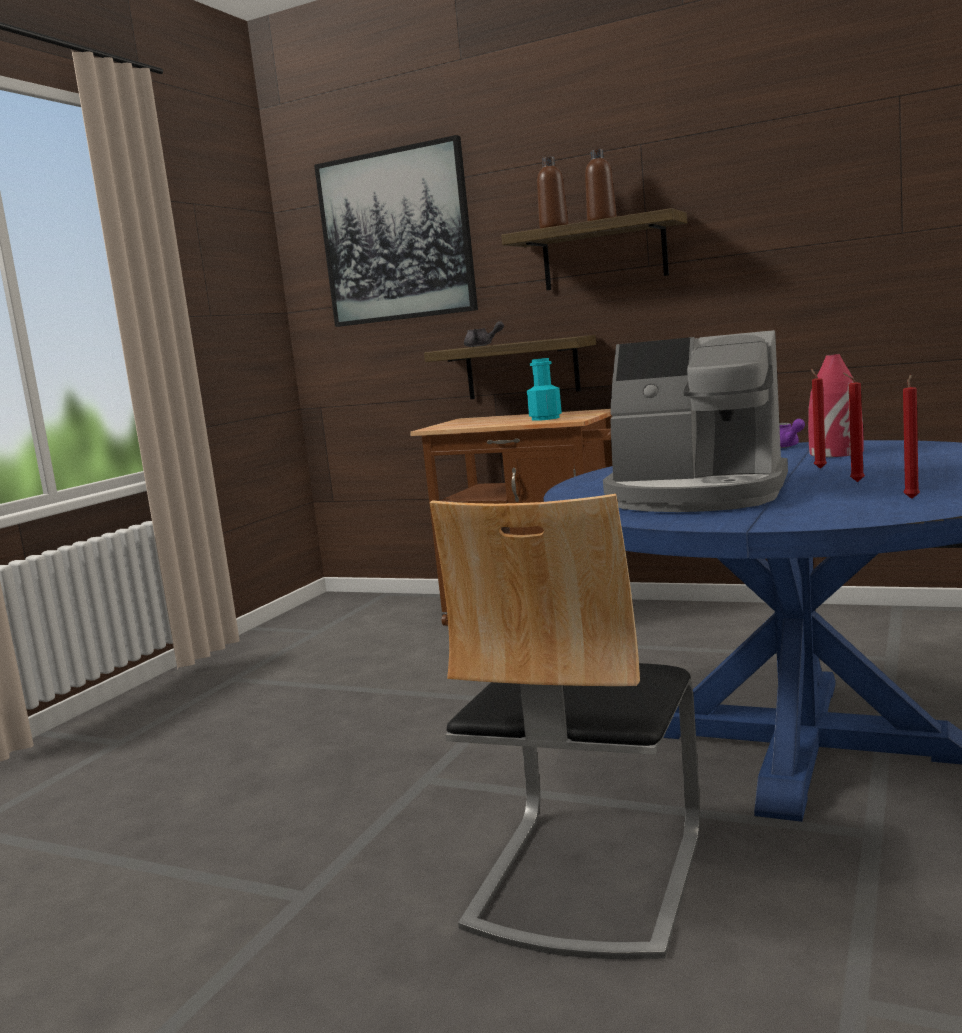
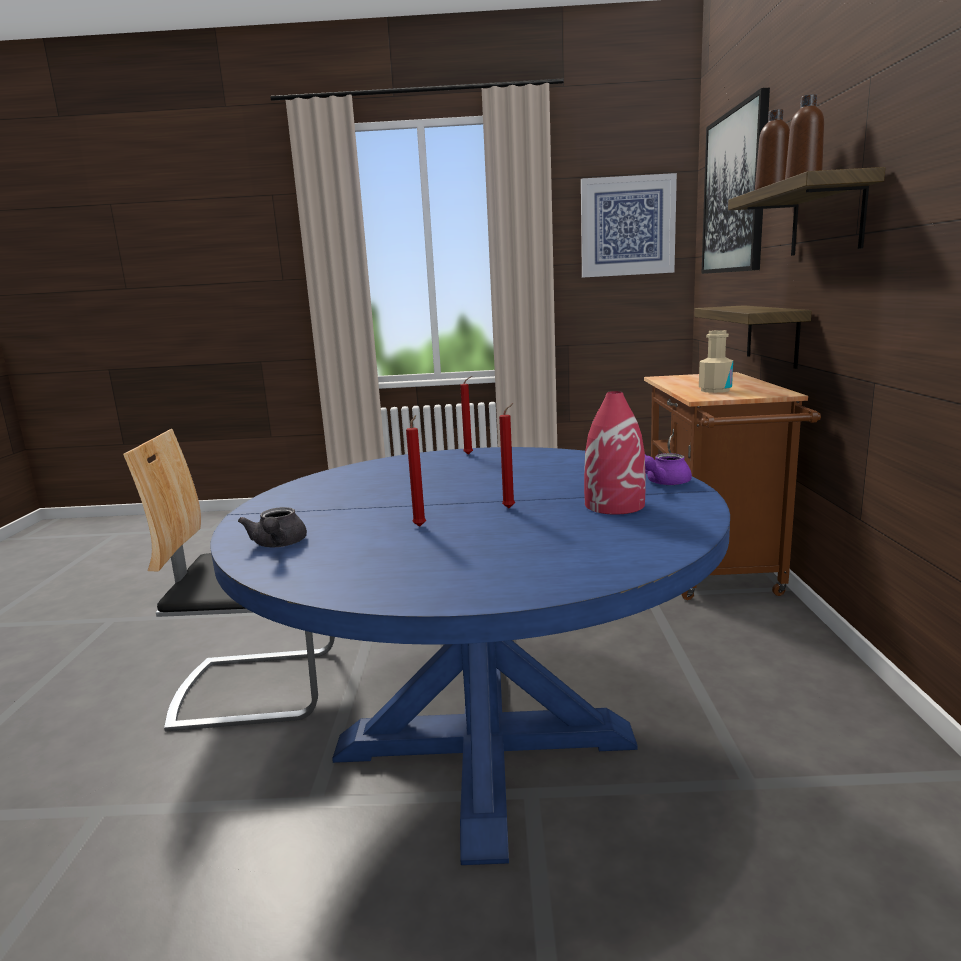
camera: 65 degrees right, 5 degrees up
grey teapot [464,321,504,347] -> grey teapot moved to [238,507,307,547]
turquoise bottle [527,358,562,421] -> beige bottle [699,330,733,393]
coffee machine [603,330,788,512] -> none
red candle [903,375,920,499] -> red candle moved to [460,376,473,455]
none -> picture [581,173,677,278]

